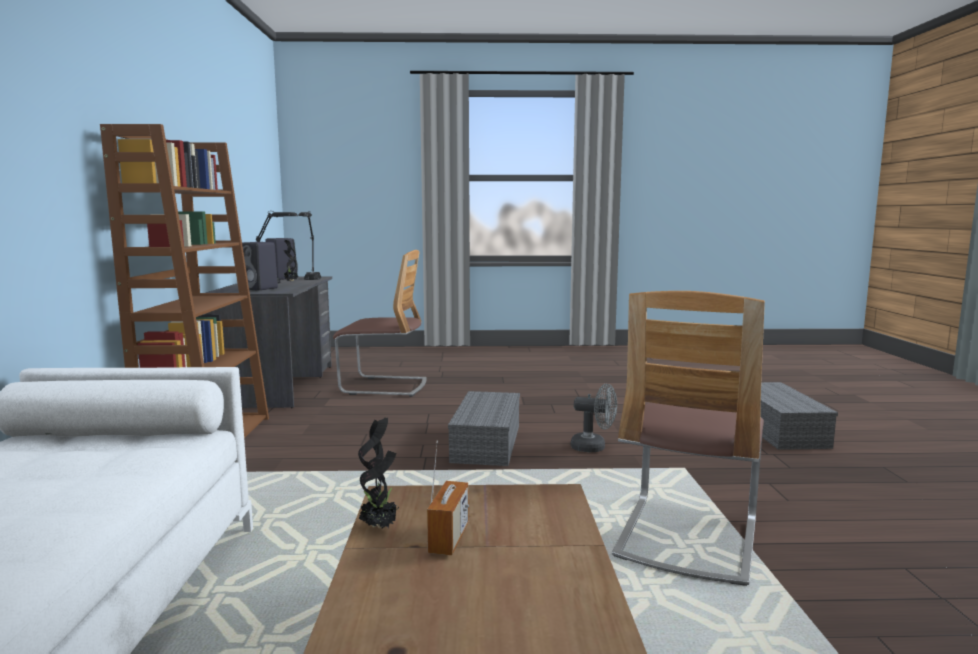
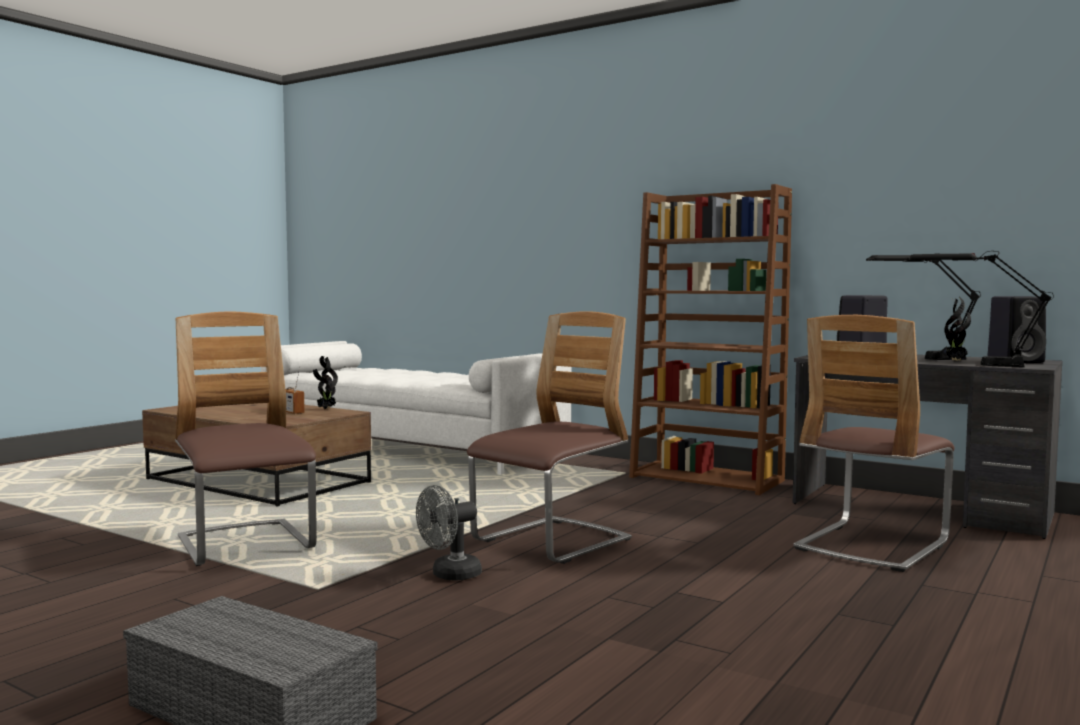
camera: 125 degrees right, 5 degrees down
grey storage box [448,391,520,466] -> chair [467,311,632,564]

